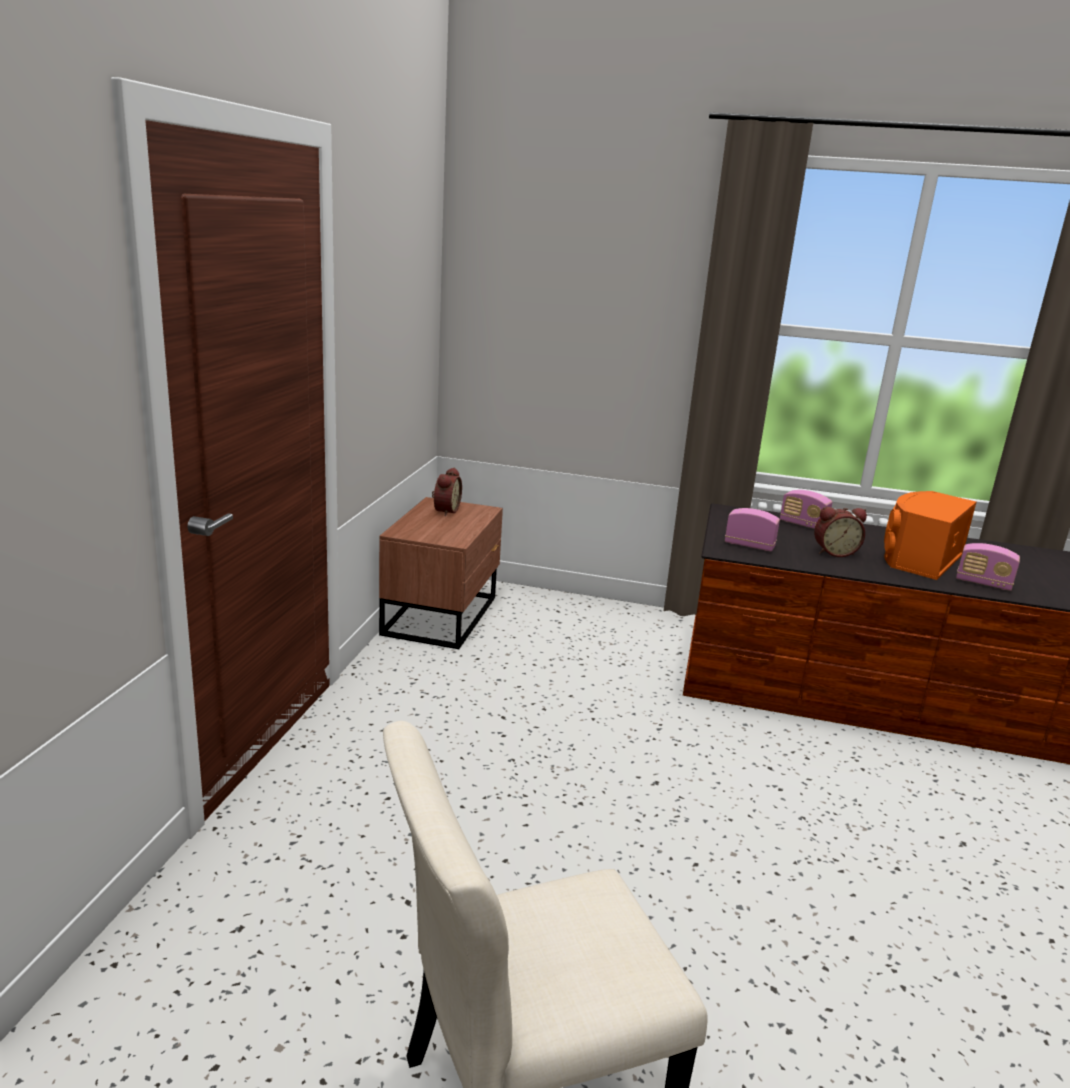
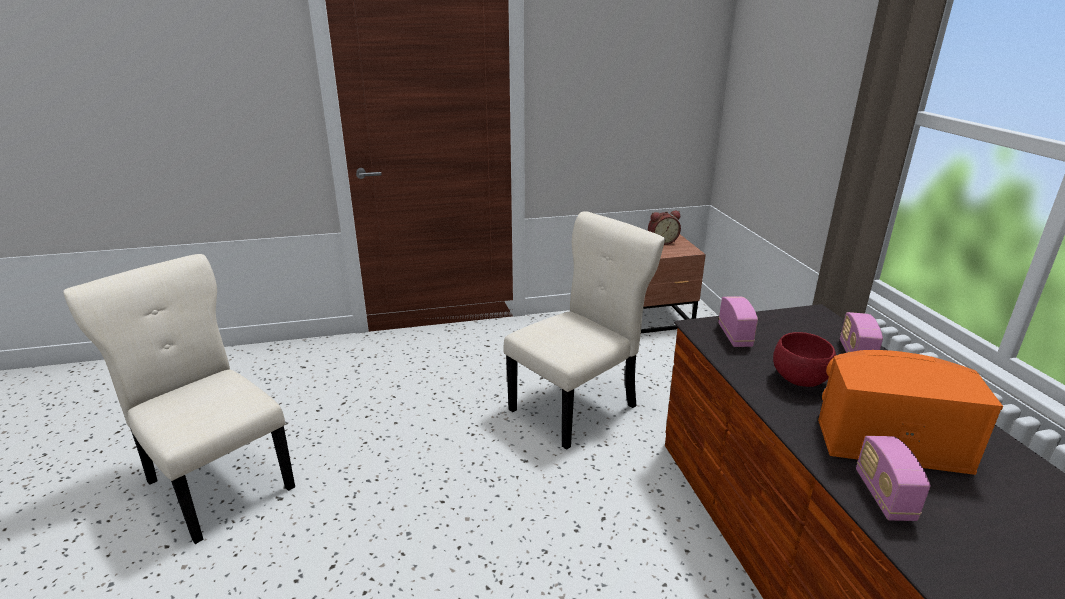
camera: 65 degrees right, 5 degrees up
alarm clock [814,507,867,557] -> red bowl [773,332,836,387]
none -> beige chair [504,211,665,450]

